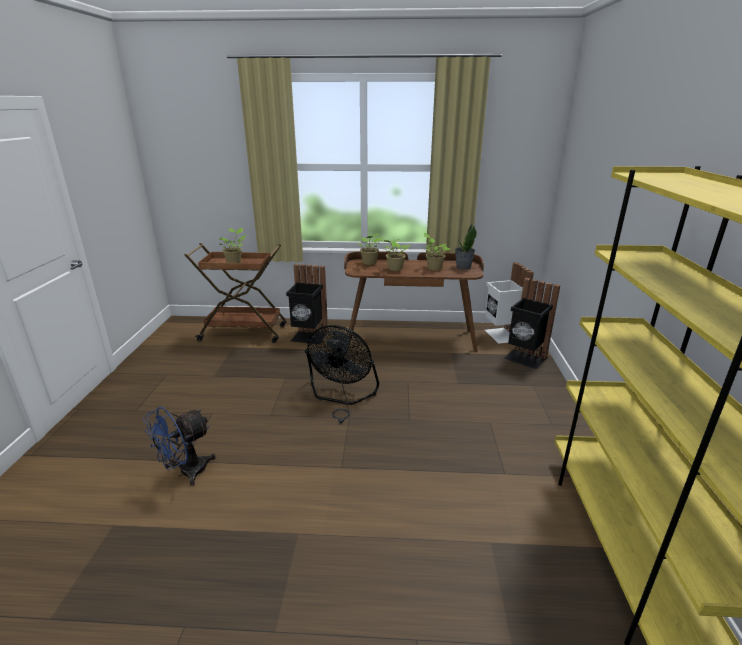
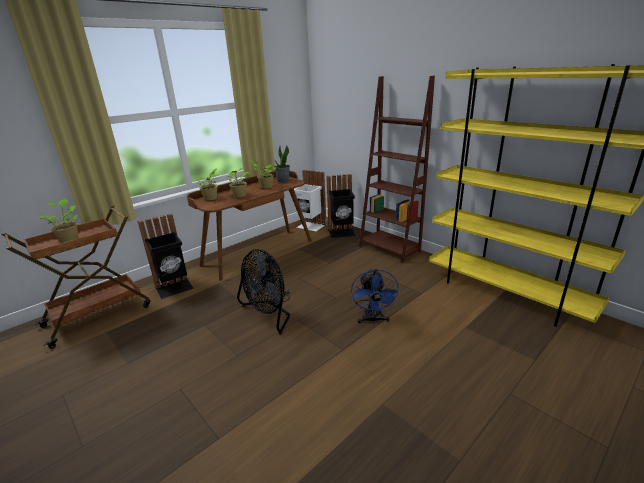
camera: 45 degrees left, 0 degrees up
blue fan [143,407,216,486] -> blue fan moved to [351,269,401,324]
black fan [304,325,379,423] -> black fan turned 105 degrees counterclockwise [237,249,291,334]
none -> brown bookcase [359,76,435,263]

